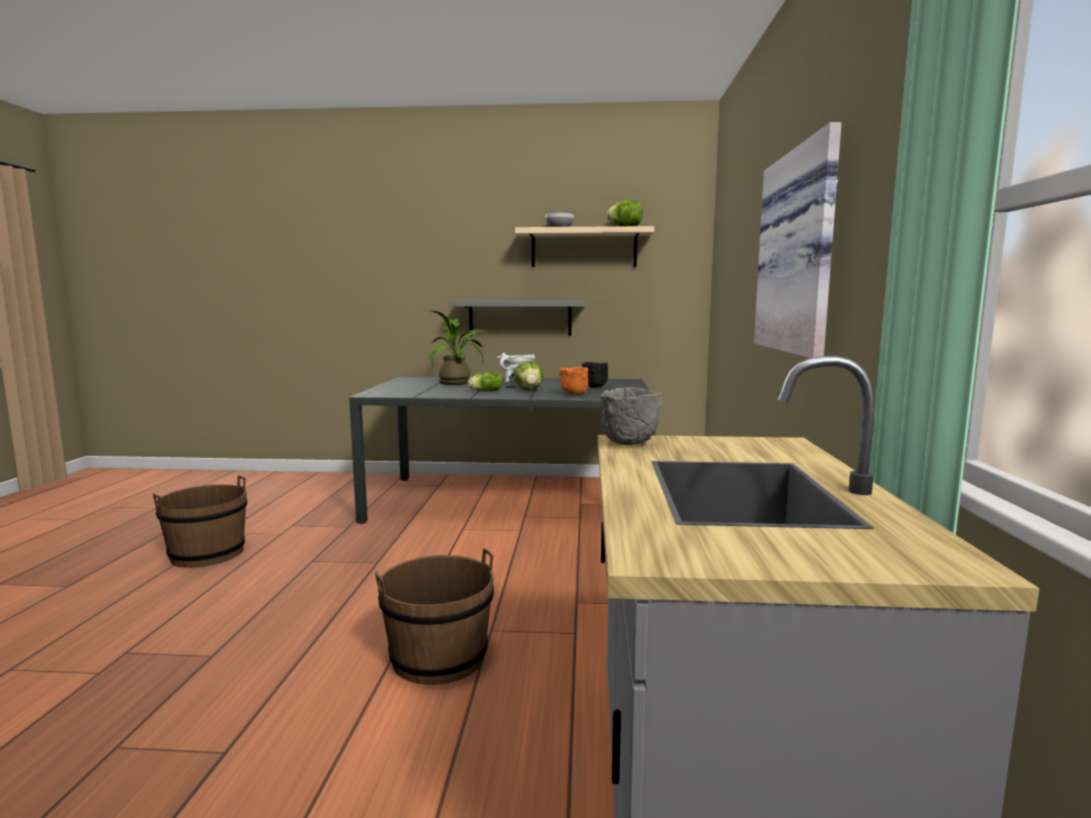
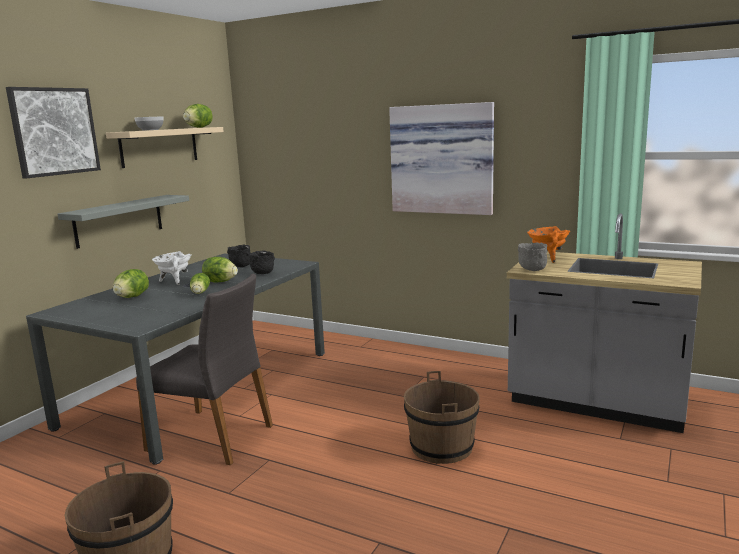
camera: 65 degrees left, 5 degrees up
potted plant [424,310,493,385] -> lettuce [113,269,149,298]
orange bowl [559,367,588,395] -> black bowl [249,251,275,274]
none -> picture [6,87,101,179]
none -> grey chair [136,274,273,465]
none -> orange cooking pot [527,226,570,263]

